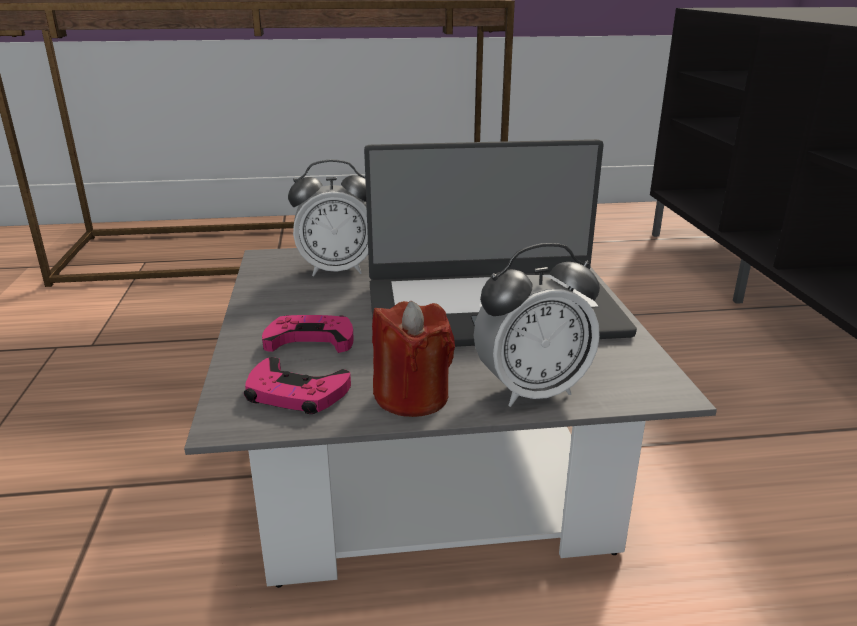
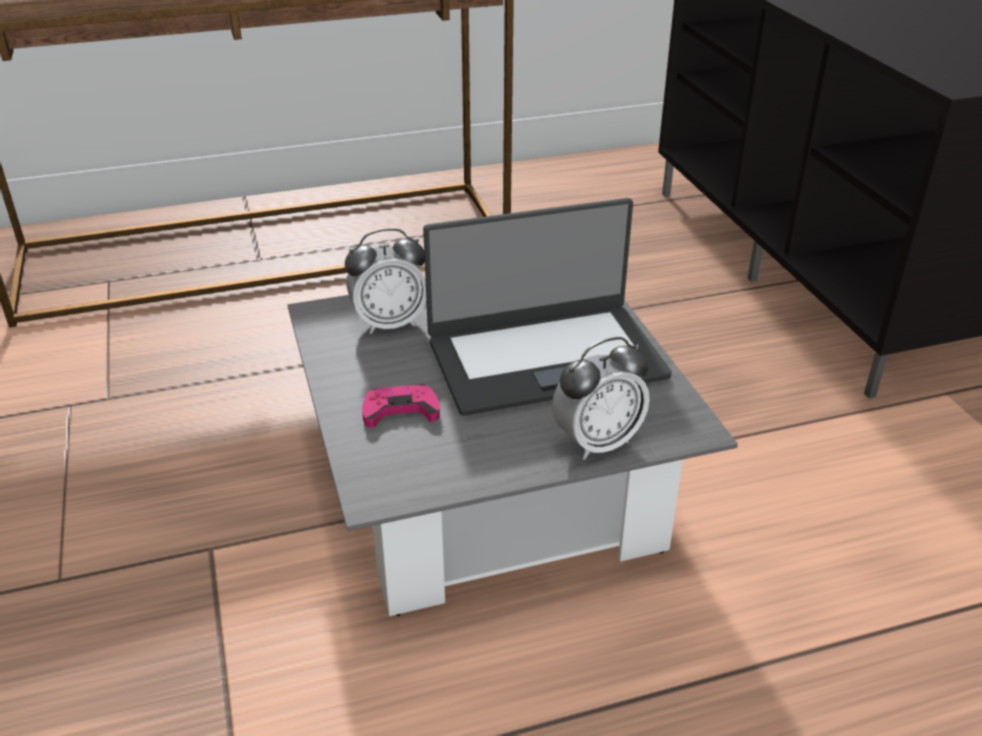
camera: 10 degrees left, 10 degrees up
pink game controller [244,357,351,414] -> none
red candle [372,301,455,417] -> none

